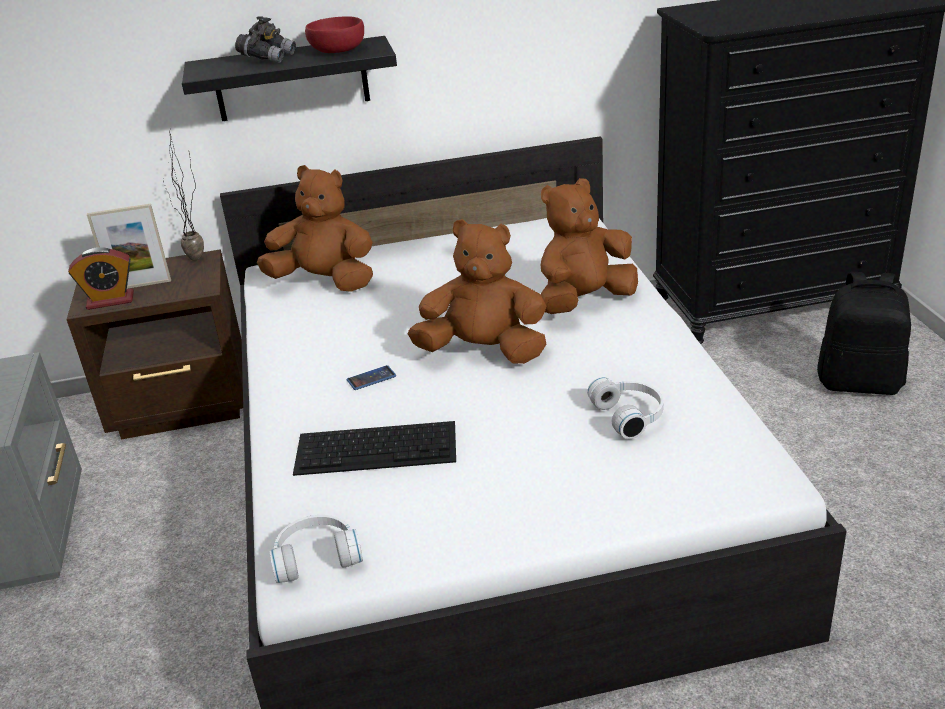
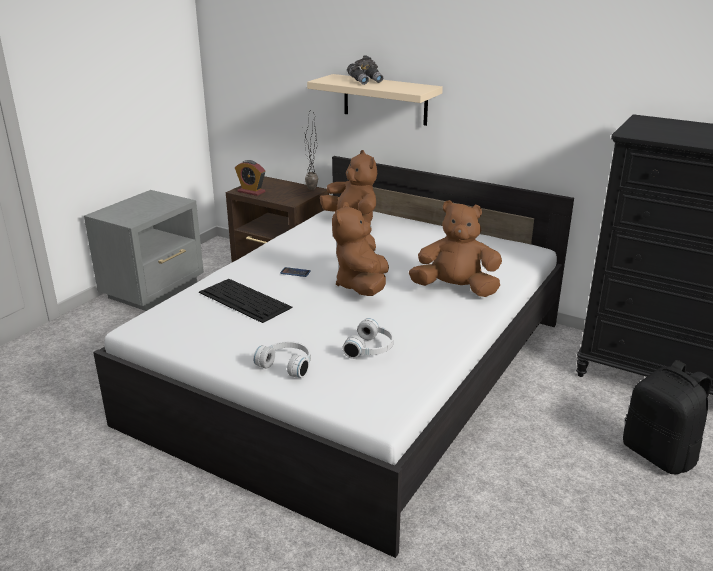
camera: 40 degrees right, 5 degrees down
picture frame [87,204,171,289] -> none
black shelf [182,36,397,121] -> beige shelf [307,74,443,126]
white headphones [269,515,363,583] -> white headphones moved to [253,341,311,378]
red bowl [305,16,364,53] -> none
brown plush toy [408,219,546,364] -> brown plush toy turned 135 degrees counterclockwise [332,202,389,296]

